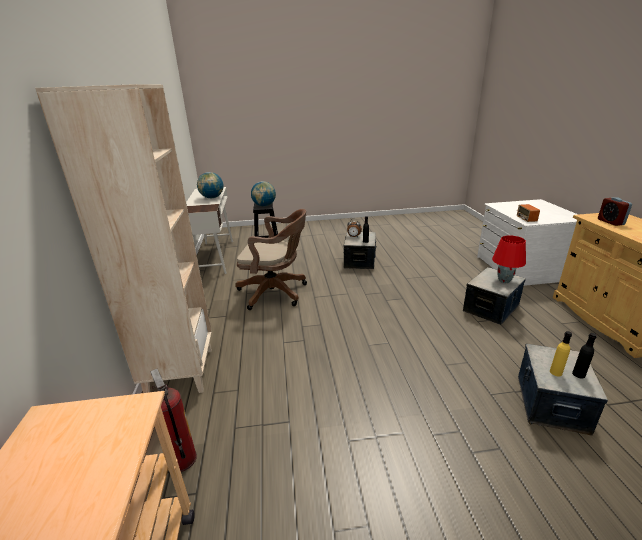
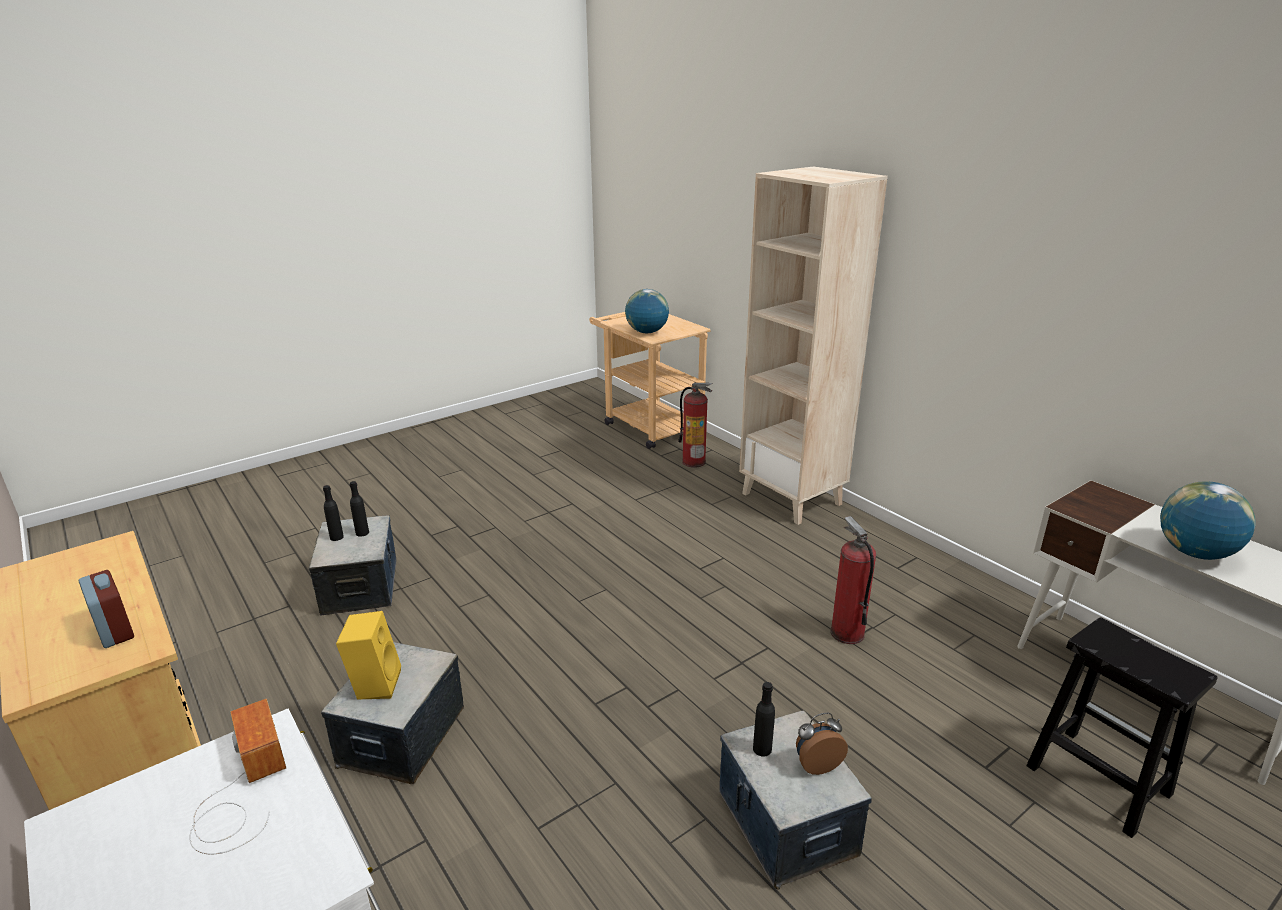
camera: 150 degrees right, 0 degrees up
brown office chair [235,209,307,310] -> fire extinguisher [830,516,876,644]
globe [251,181,276,206] -> globe moved to [625,289,669,333]
red table lamp [492,235,526,283] -> yellow speaker [336,611,401,700]
yellow bottle [550,331,572,376] -> black bottle [350,481,369,537]

